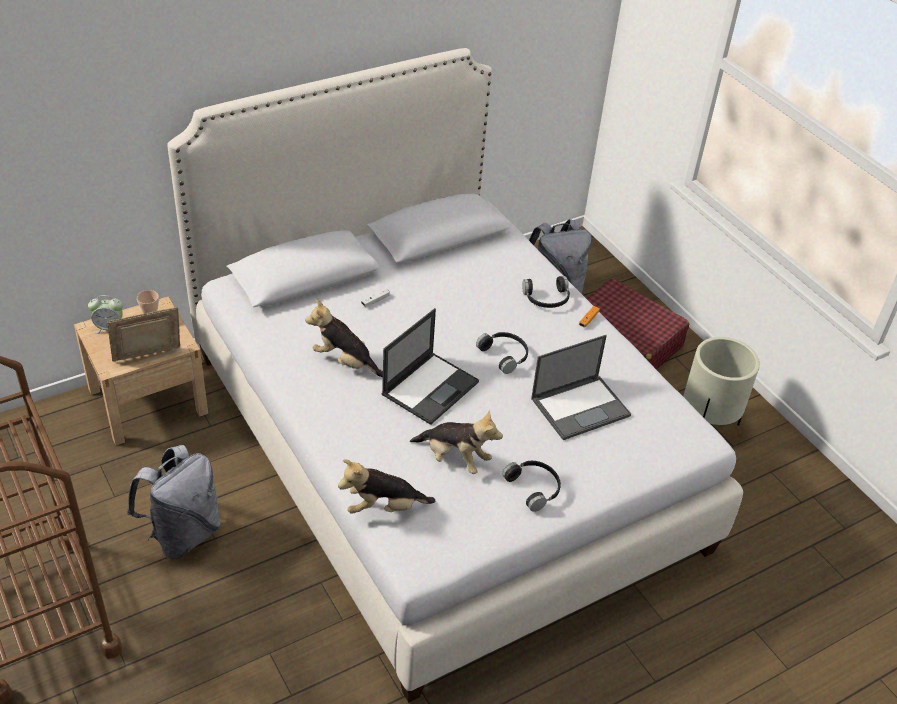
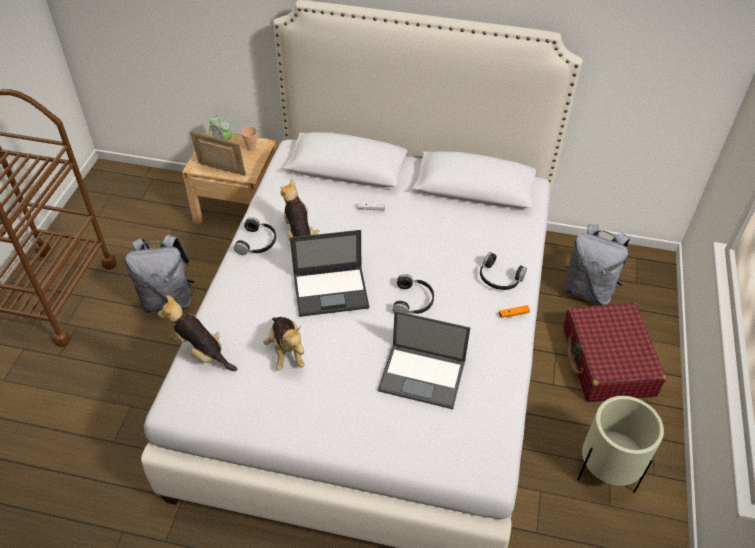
camera: 45 degrees right, 5 degrees up
black headphones [502,461,561,512] -> black headphones moved to [234,217,276,255]

